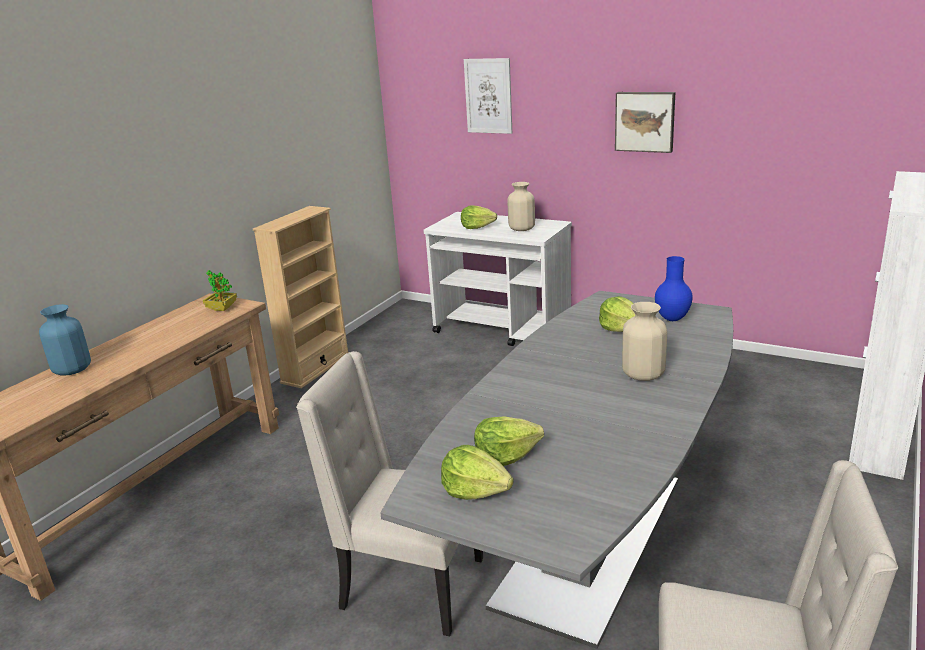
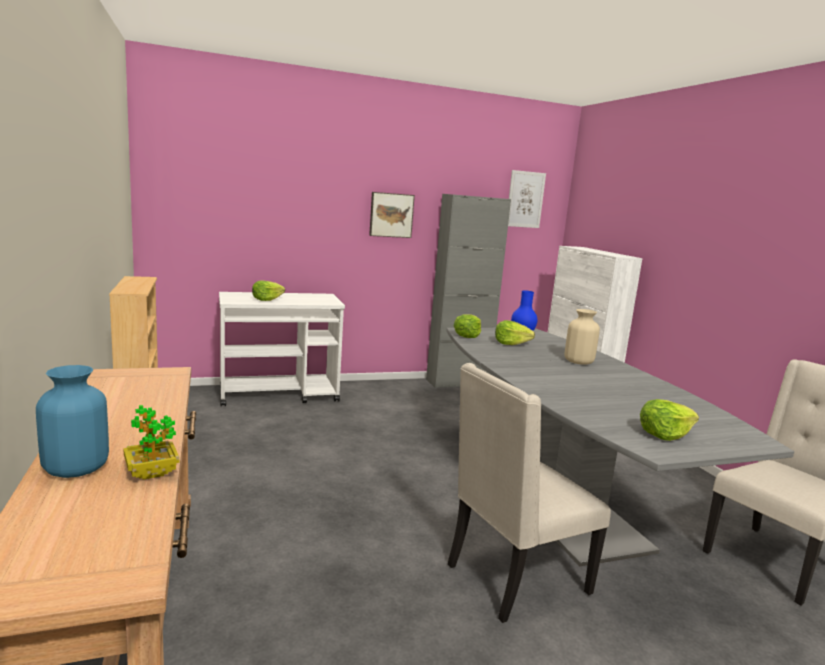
camera: 50 degrees left, 10 degrees down
potted plant [203,270,237,311] -> potted plant moved to [123,405,179,480]
picture [464,58,512,134] -> picture moved to [508,170,546,228]
lettuce [474,416,544,466] -> lettuce moved to [453,314,481,338]
beige vase [507,182,535,231] -> none
none -> grey cabinet [426,194,511,388]

